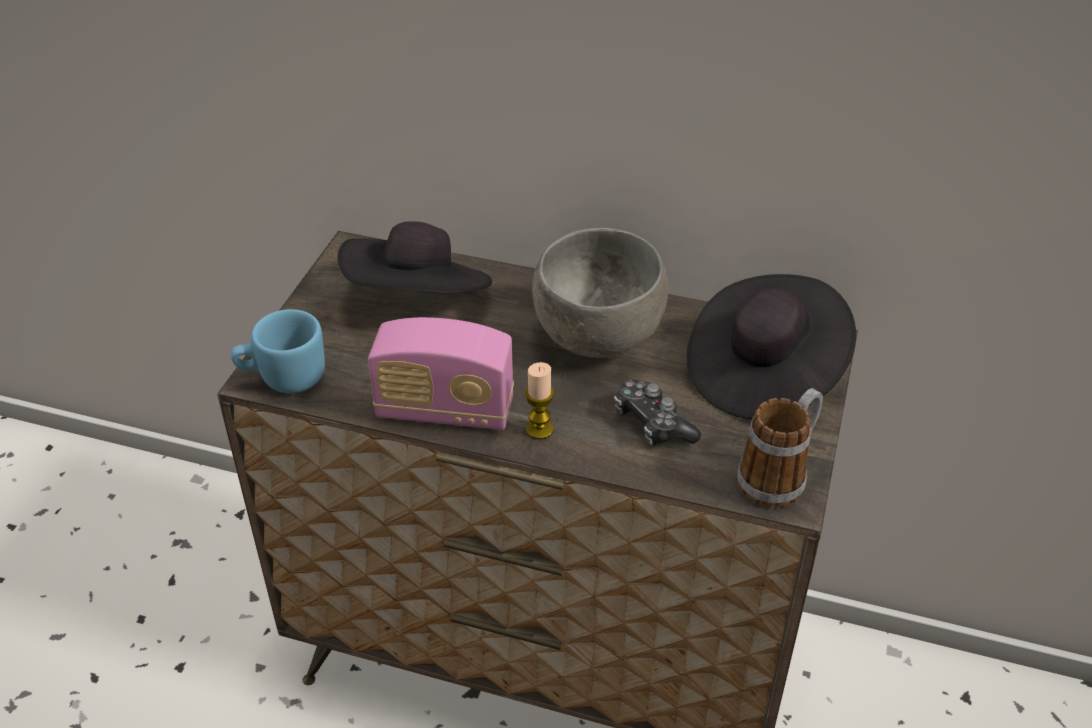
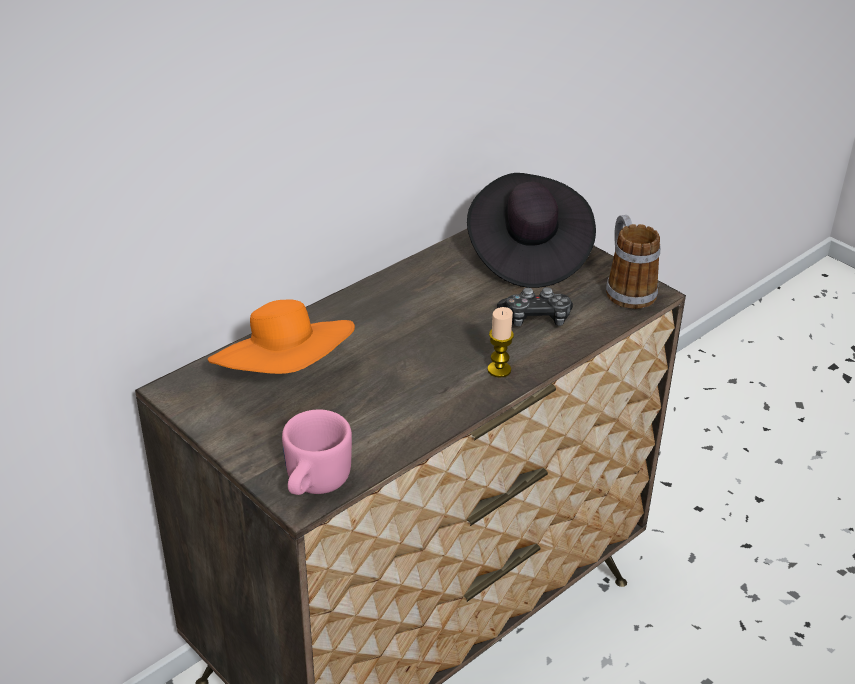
camera: 60 degrees left, 5 degrees down
blue mug [231,309,325,393] -> pink mug [282,409,352,495]
black hat [338,221,492,293] -> orange hat [208,299,355,374]
radio [368,317,514,430] -> none
grey bowl [532,228,668,358] -> none

